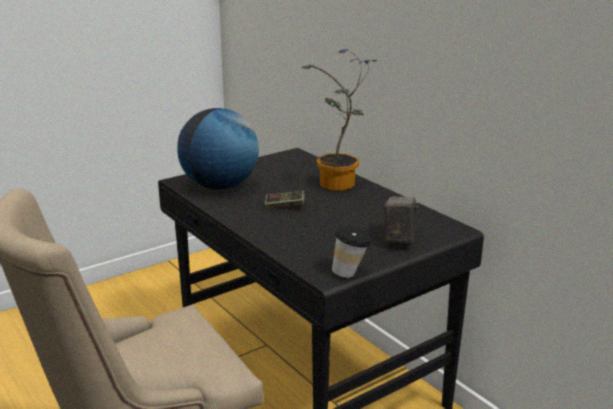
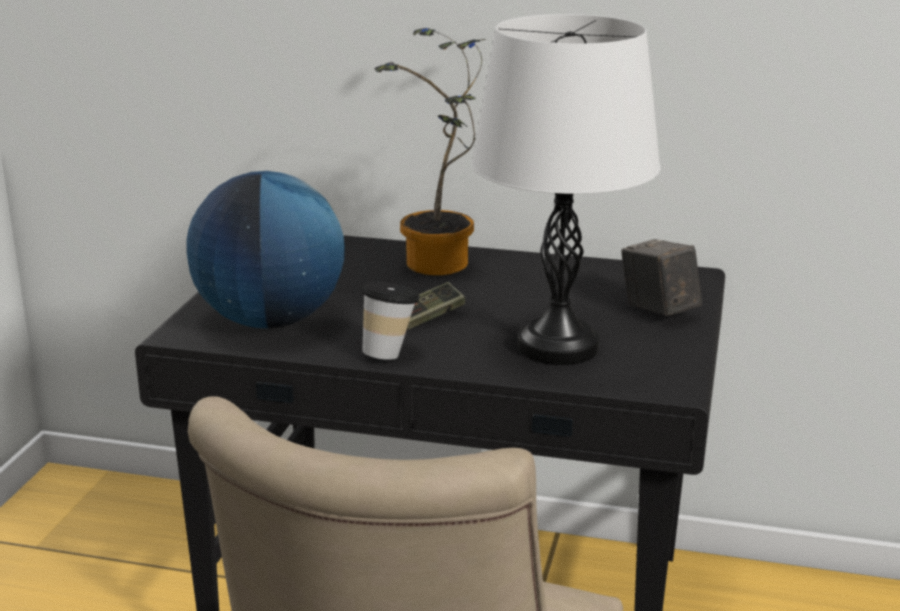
camera: 40 degrees left, 0 degrees up
cup [332,226,372,278] -> cup moved to [361,281,420,360]
none -> white table lamp [471,14,660,365]

